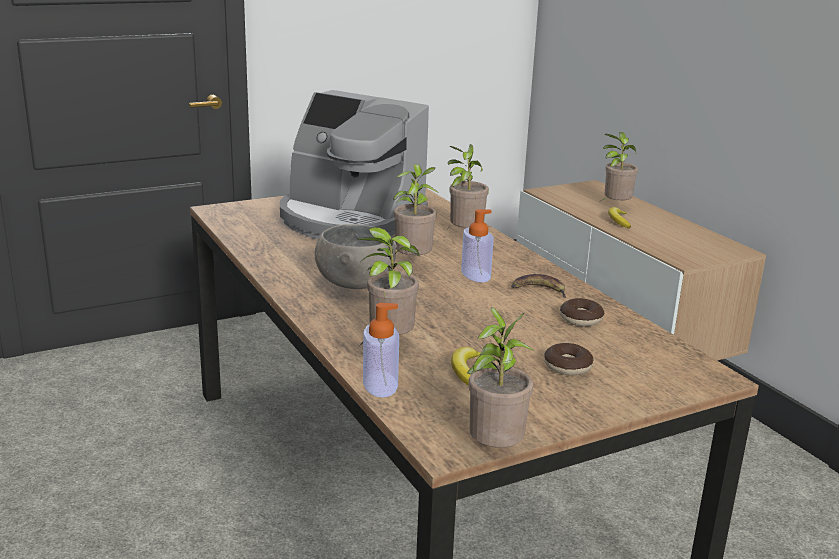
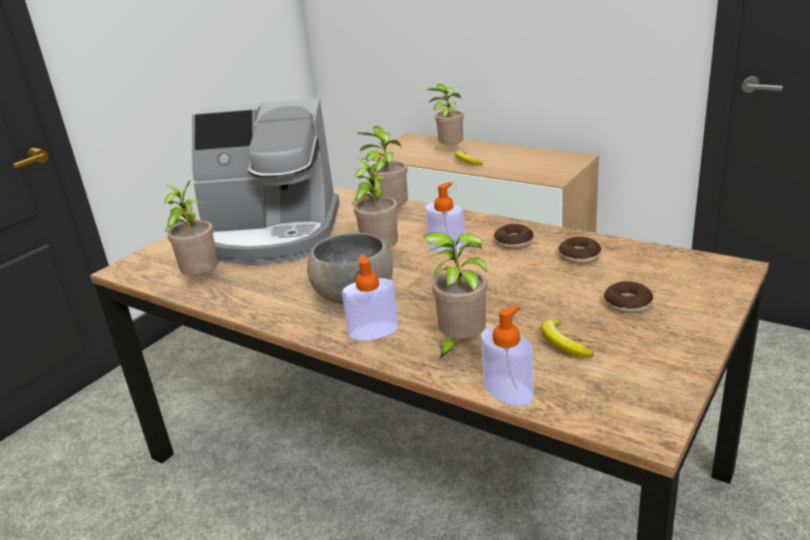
camera: 25 degrees left, 5 degrees up
potted plant [467,307,534,448] -> potted plant moved to [164,180,218,275]
banana [511,274,566,298] -> donut [494,224,534,249]
none -> soap dispenser [342,255,399,340]

